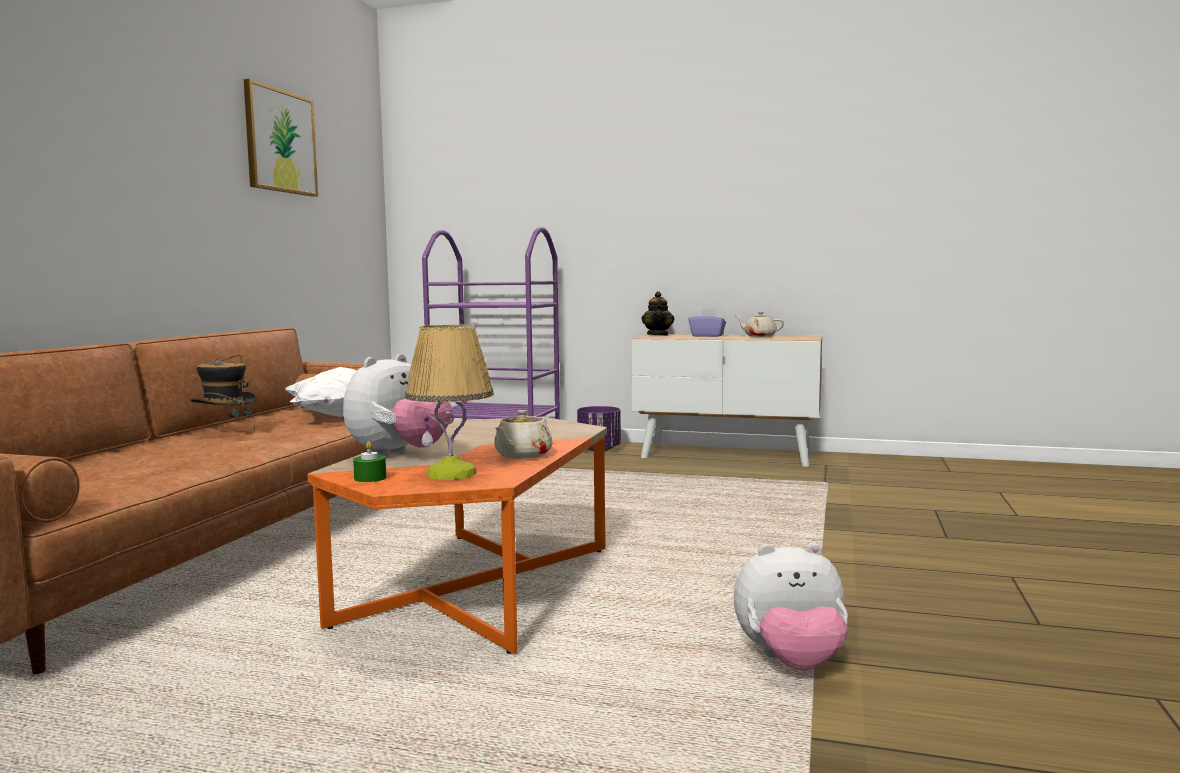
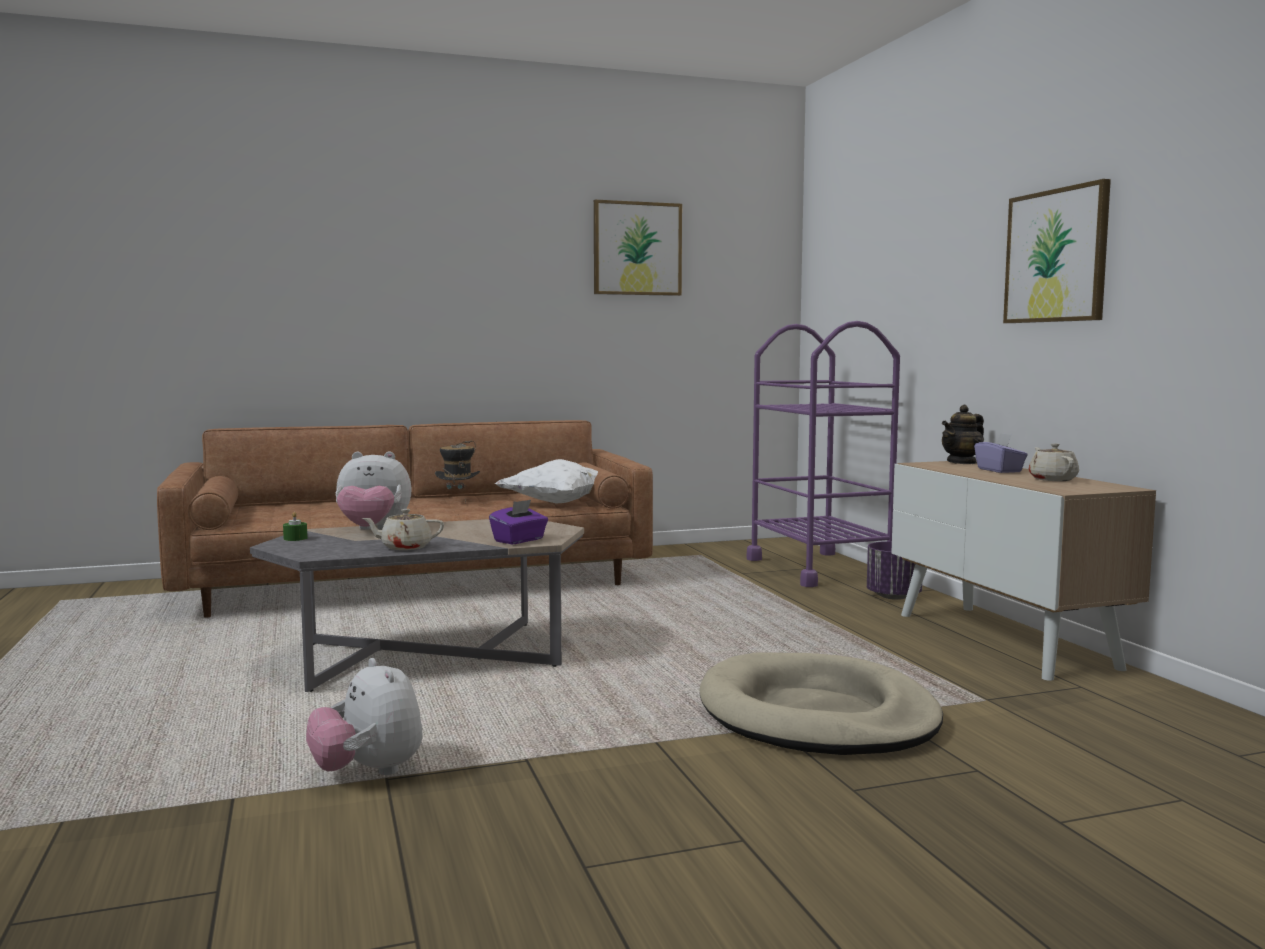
camera: 55 degrees right, 0 degrees up
orange coffee table [307,417,607,654] -> grey coffee table [250,519,584,692]
table lamp [404,324,494,480] -> none
none -> purple tissue box [489,500,548,544]
none -> beige dog bed [700,652,943,755]
none -> picture [1003,179,1111,323]

